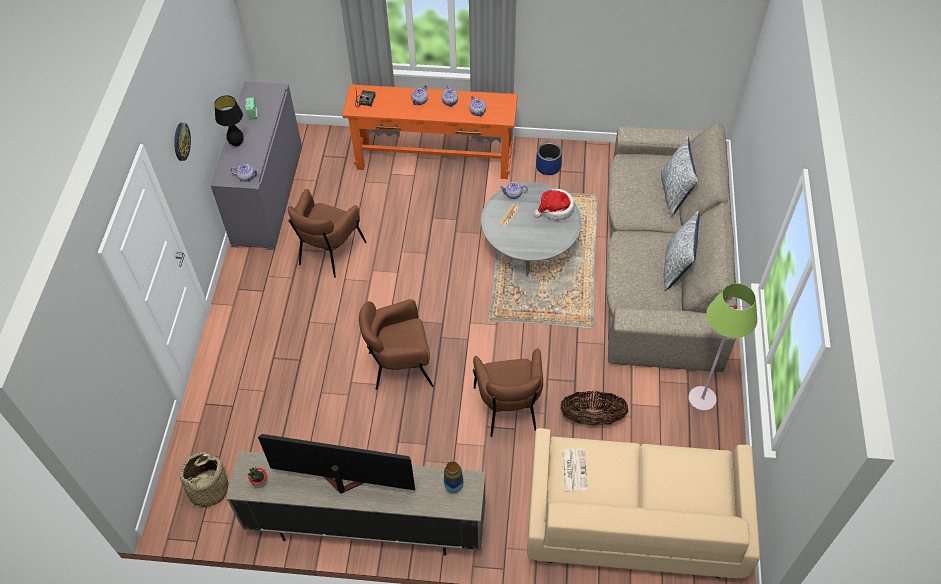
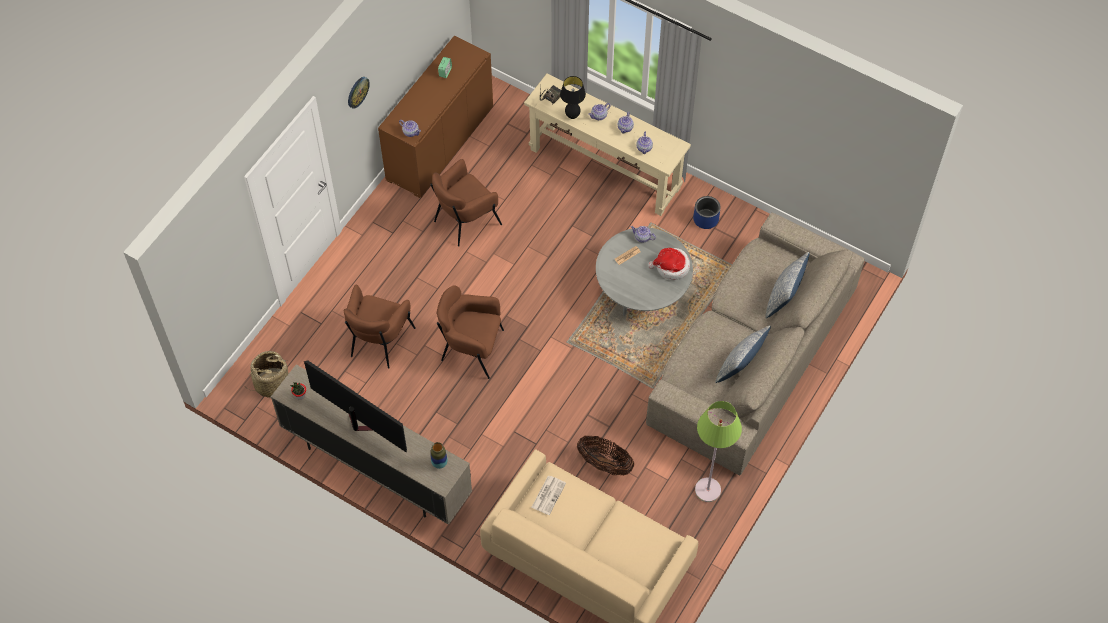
camera: 25 degrees right, 5 degrees up
grey cabinet [211,81,302,250] -> brown cabinet [378,36,493,198]
black table lamp [214,95,244,147] -> black table lamp moved to [560,76,586,119]
orange console table [342,84,518,179] -> beige console table [524,74,691,216]
brown armchair [473,348,543,437] -> brown armchair moved to [344,285,416,369]

